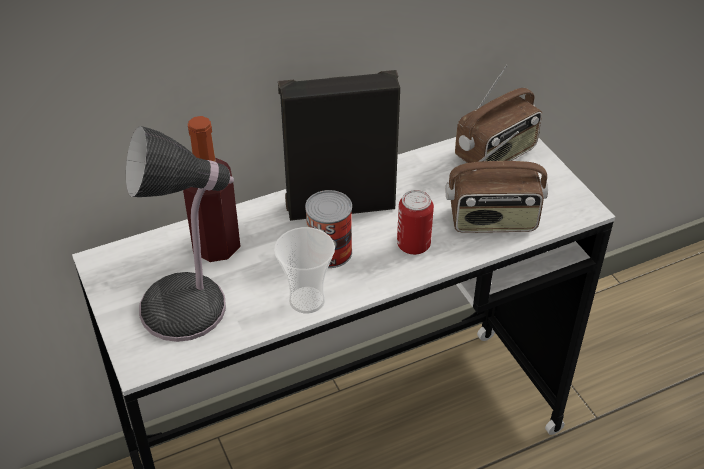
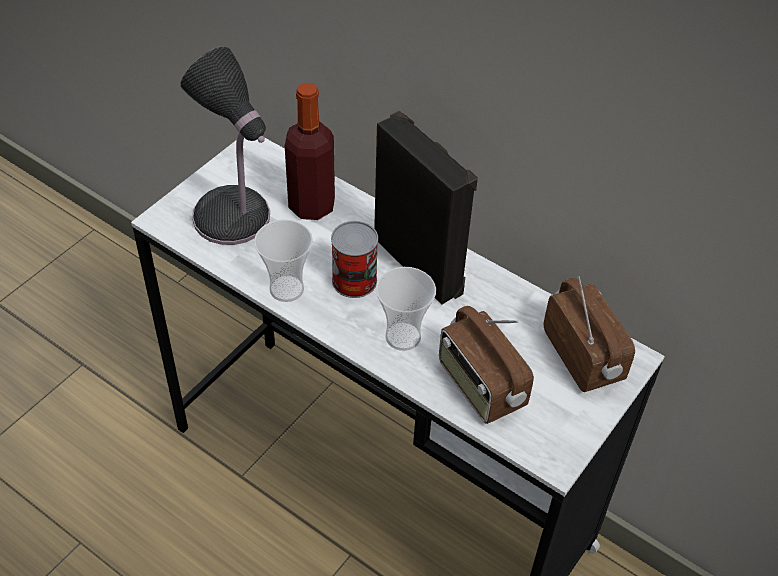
camera: 60 degrees right, 5 degrees up
can [397,190,434,255] -> cup [376,267,436,351]
radio [455,65,542,163] -> radio turned 135 degrees counterclockwise [544,276,635,392]

